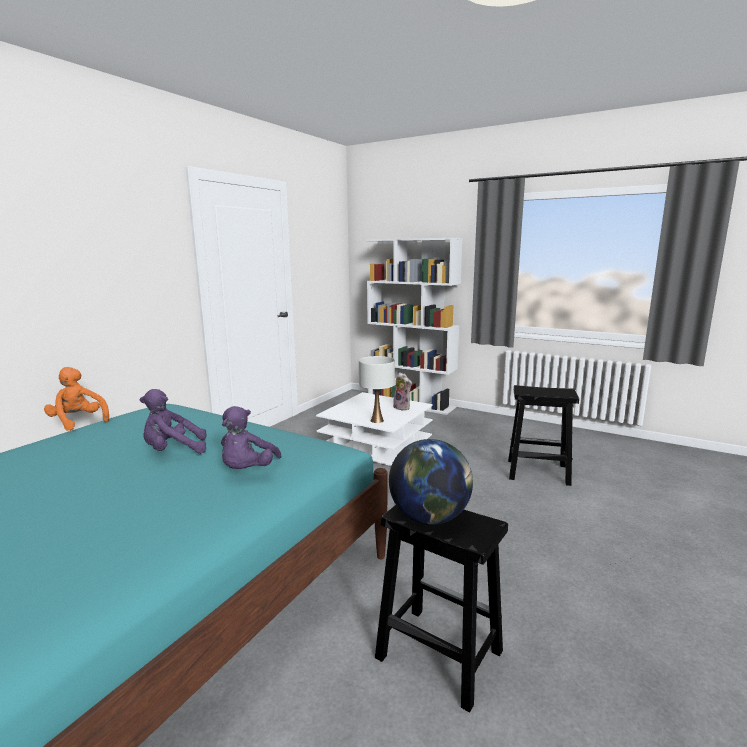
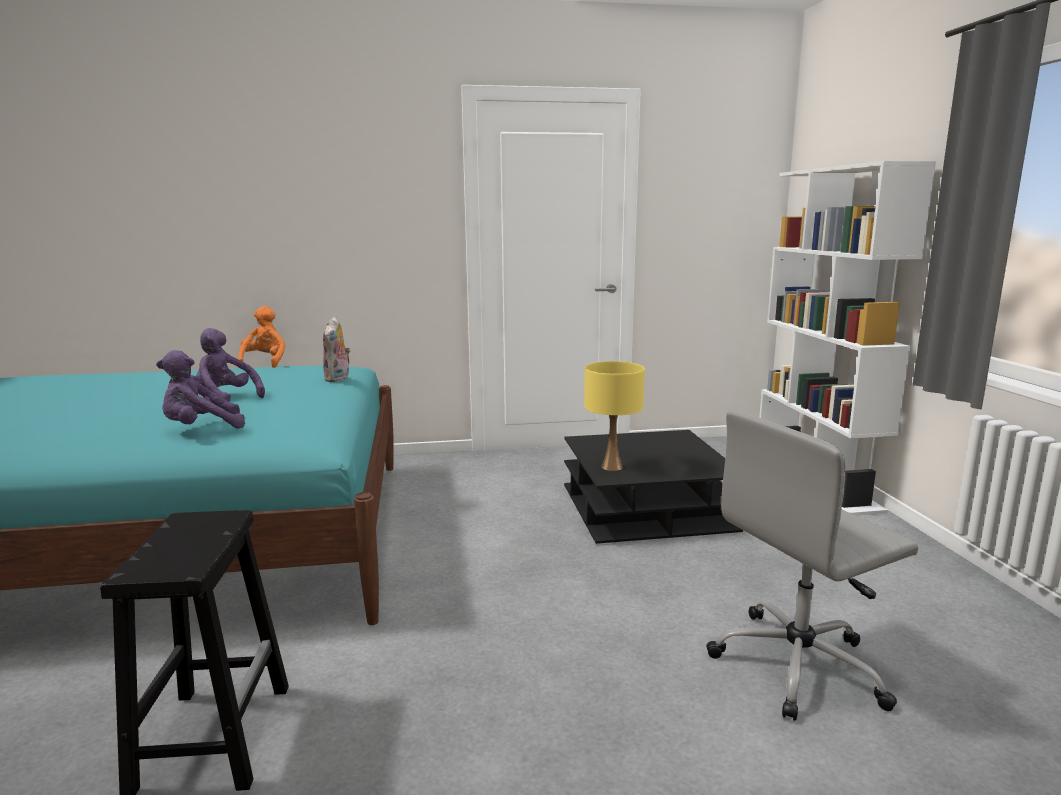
camera: 50 degrees right, 0 degrees up
white coffee table [316,392,433,466] -> black coffee table [564,430,743,544]
white table lamp [359,356,395,423] -> yellow table lamp [584,361,645,471]
globe [389,439,473,524] -> none
plush toy [393,372,412,411] -> plush toy moved to [323,317,351,382]
black stool [508,385,579,486] -> grey office chair [706,412,918,721]

